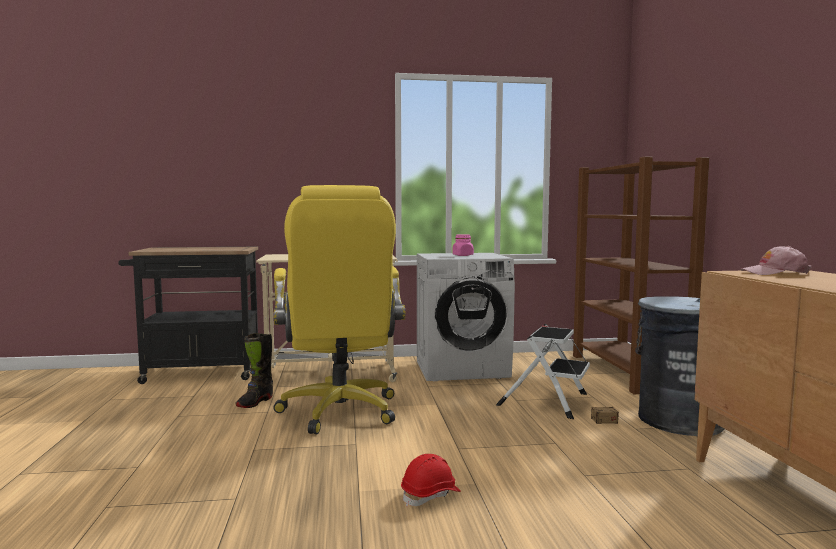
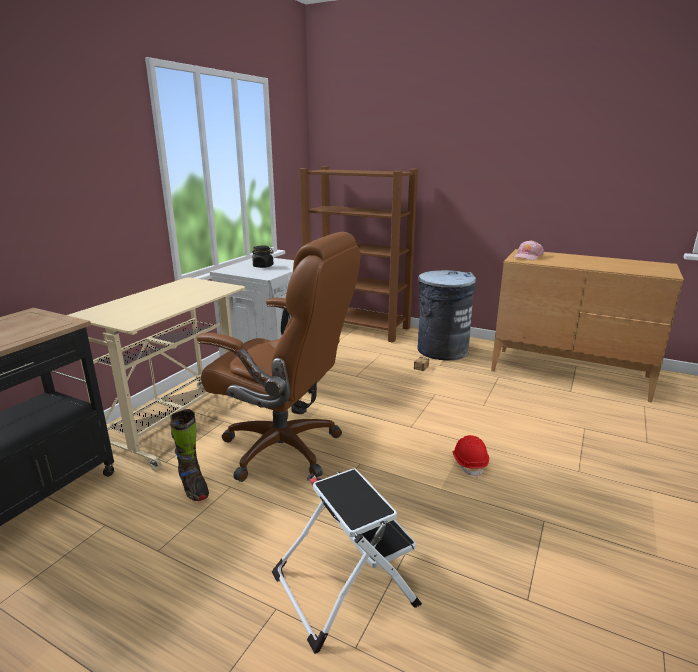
camera: 55 degrees left, 15 degrees up
yellow office chair [273,185,405,434] -> brown office chair [196,232,360,482]
pink jar [452,234,474,256] -> black jar [252,245,274,268]
step ladder [496,324,590,419] -> step ladder moved to [272,469,422,654]

